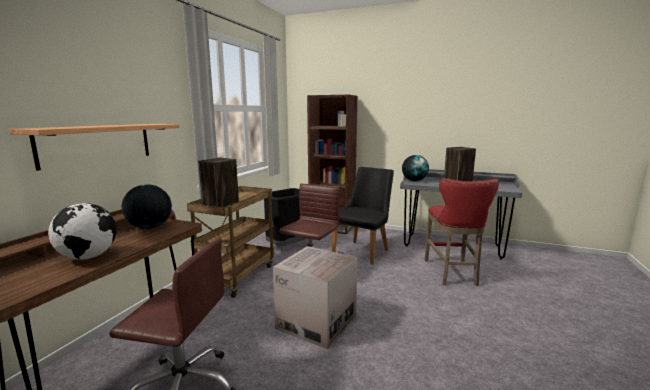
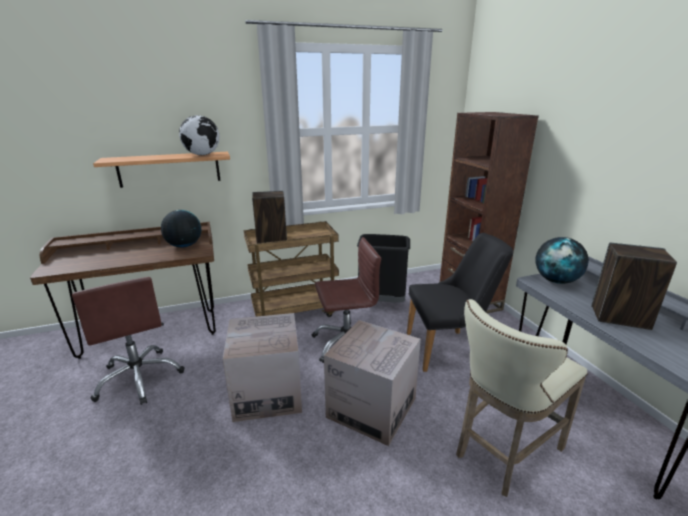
camera: 50 degrees right, 10 degrees up
globe [48,203,117,260] -> globe moved to [179,115,220,155]
red stool [425,178,499,286] -> beige stool [456,299,588,497]
none -> cardboard box [324,320,421,446]

